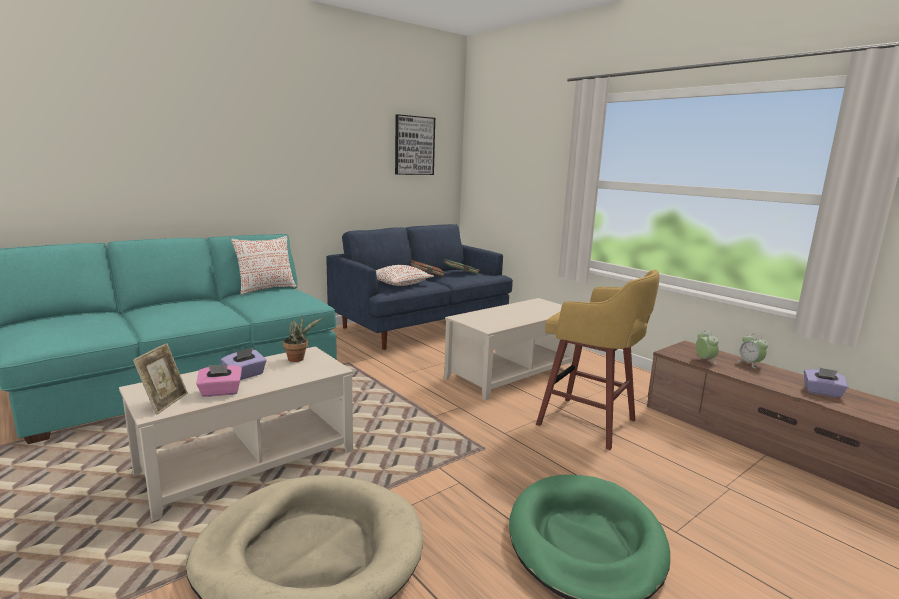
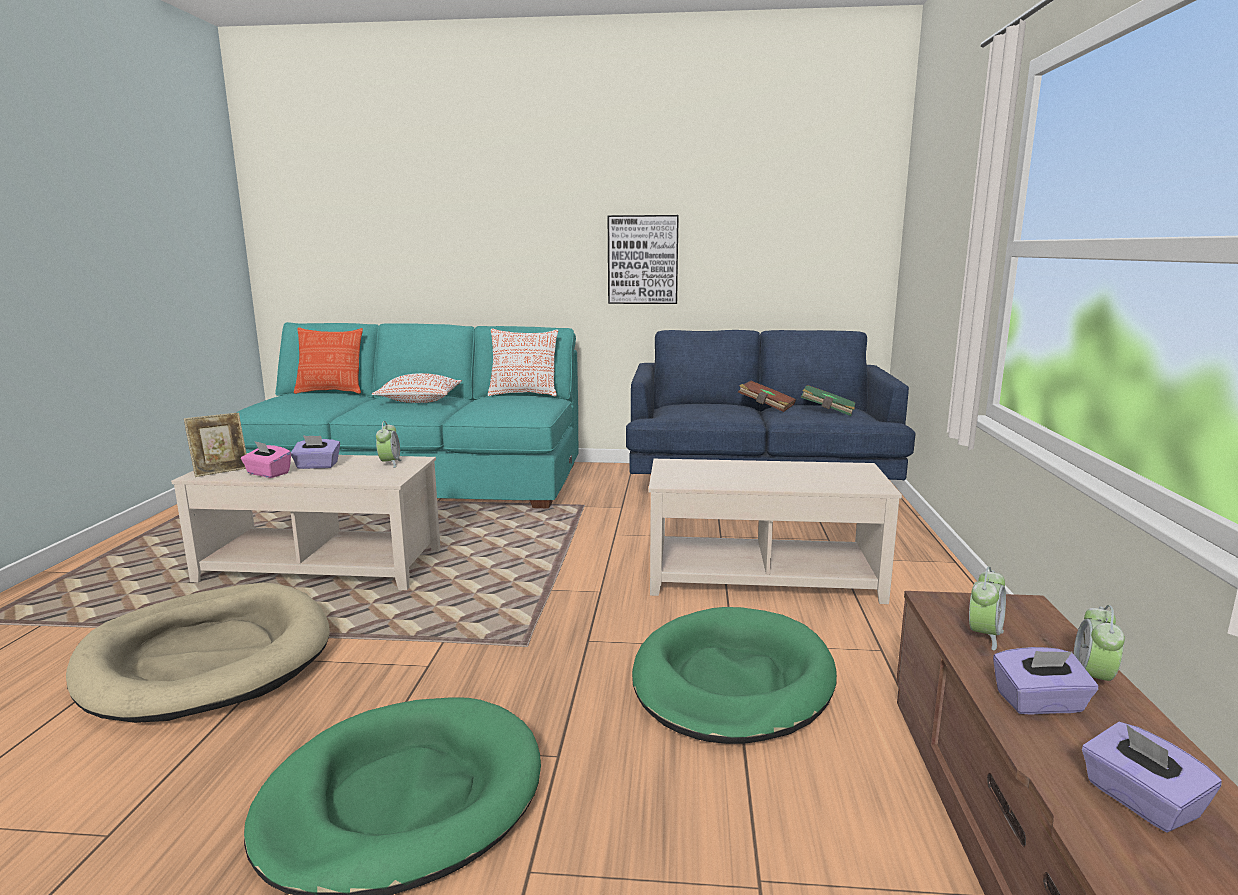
camera: 45 degrees right, 0 degrees up
potted plant [283,315,323,362] -> alarm clock [376,421,401,468]
white pillow [376,265,434,286] -> white pillow moved to [372,373,461,403]
picture [395,114,435,175] -> picture moved to [608,215,679,304]
yellow stool [536,270,659,450] -> green dog bed [632,607,837,744]
none -> orange pillow [294,327,363,394]
none -> purple tissue box [993,647,1098,715]

